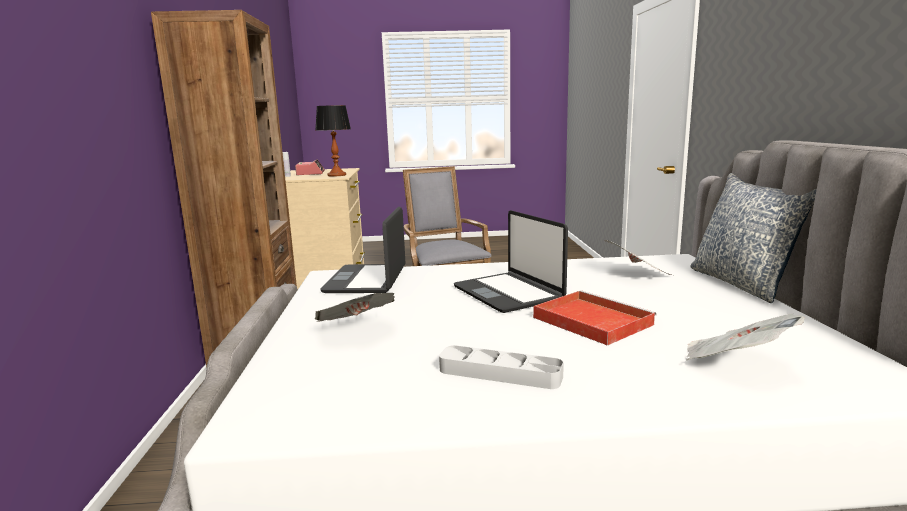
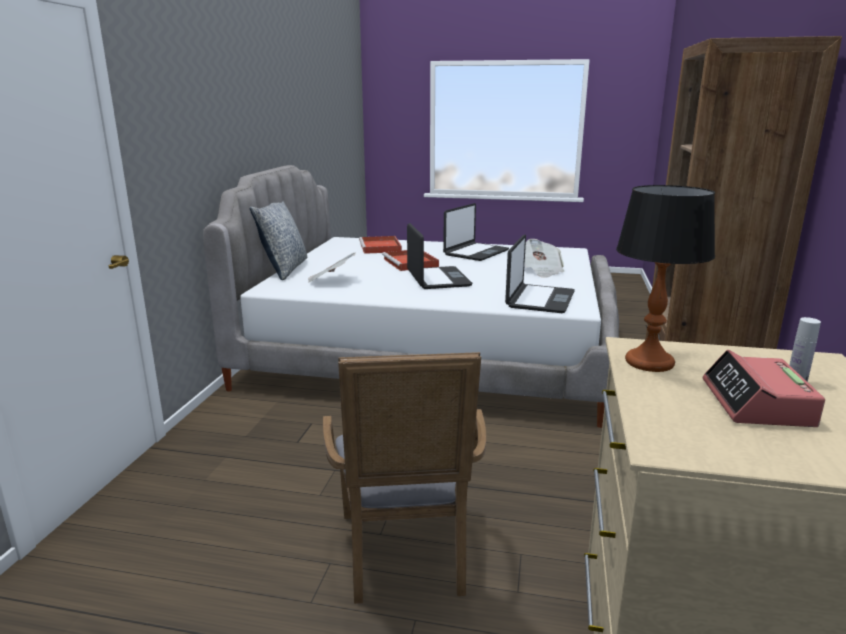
camera: 165 degrees left, 5 degrees up
grey tray [439,345,564,389] -> laptop [443,203,509,261]
newspaper [686,313,805,360] -> red tray [359,236,402,254]

